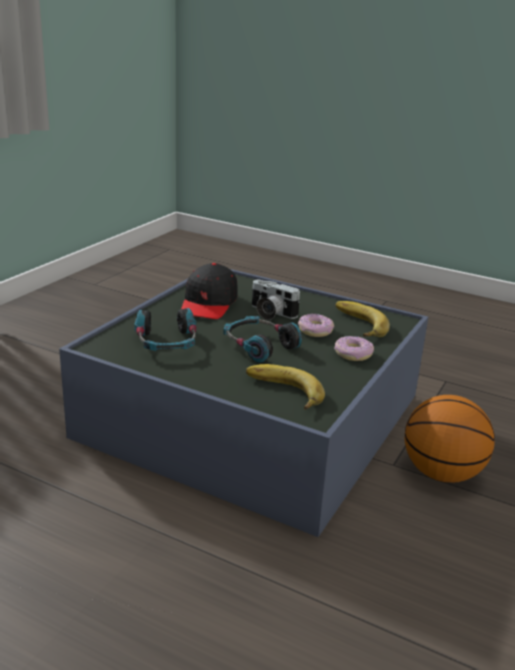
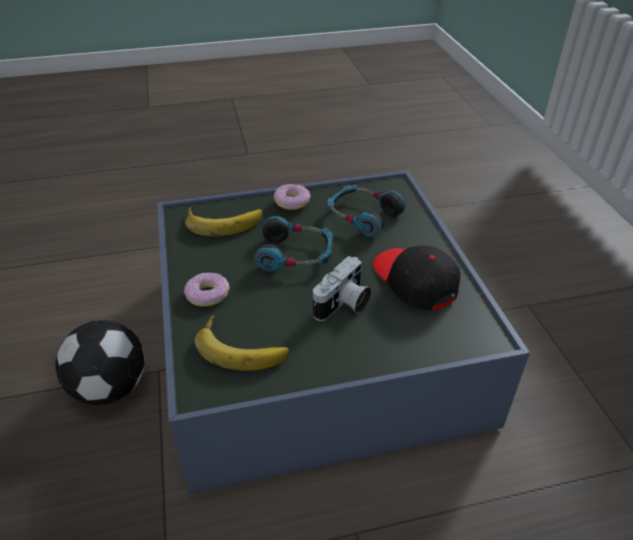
camera: 140 degrees right, 15 degrees up
camera [252,280,300,320] -> camera turned 135 degrees clockwise [313,256,372,321]
donut [298,313,334,337] -> donut moved to [273,184,311,210]
basketball [405,395,495,483] -> football [56,320,145,405]

